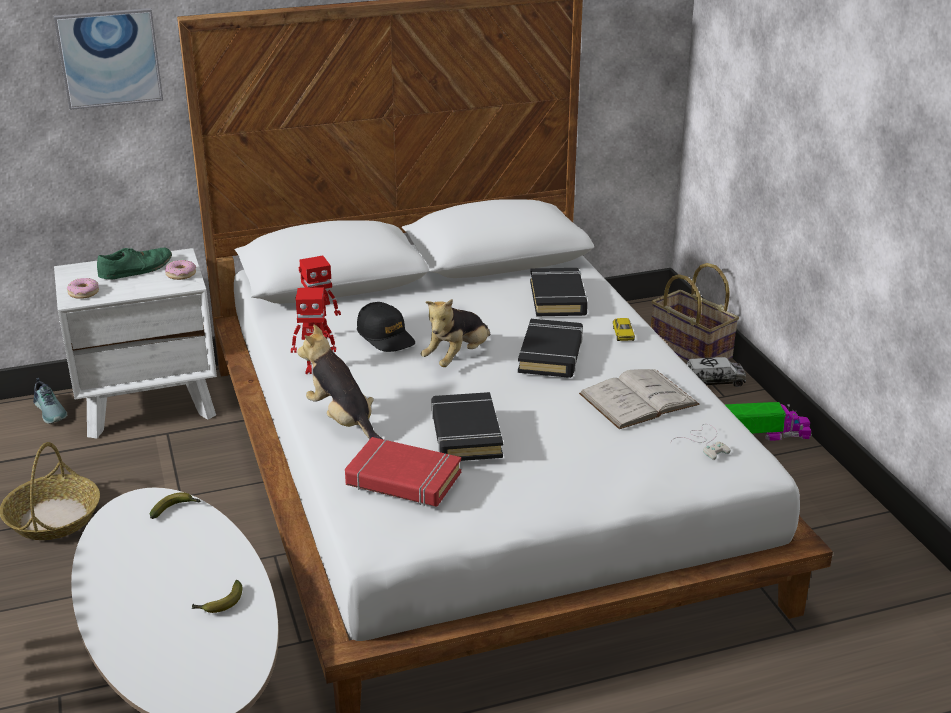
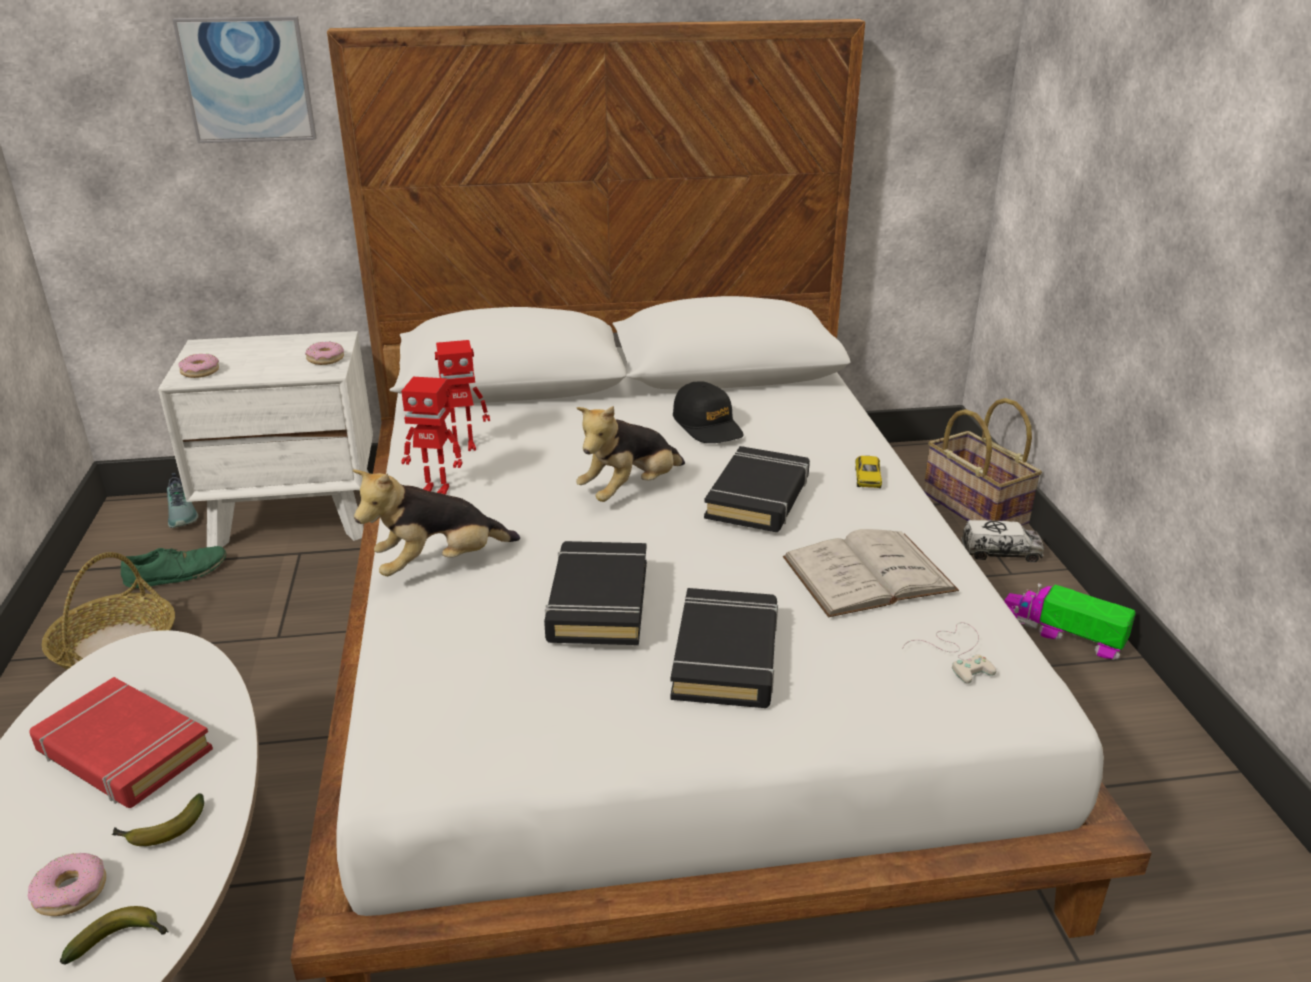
camera: 10 degrees right, 0 degrees up
green shoe [97,248,172,279] -> green shoe moved to [121,546,226,588]
banana [150,492,201,519] -> banana moved to [60,906,169,965]
plush toy [297,325,382,439] -> plush toy turned 90 degrees counterclockwise [353,470,520,576]
red book [345,437,461,507] -> red book moved to [29,677,213,808]
black cap [357,302,415,352] -> black cap moved to [673,381,744,443]
black book [530,268,588,316] -> black book moved to [670,588,778,708]
toy truck [725,402,812,441] -> toy truck turned 150 degrees counterclockwise [1004,583,1136,660]
none -> donut [28,853,106,916]

